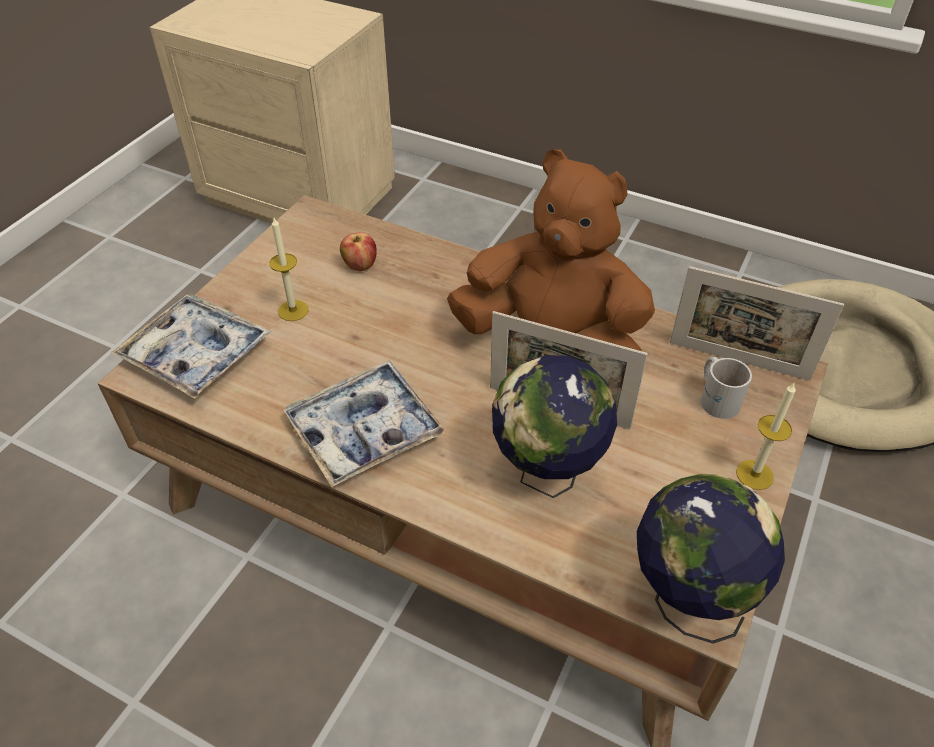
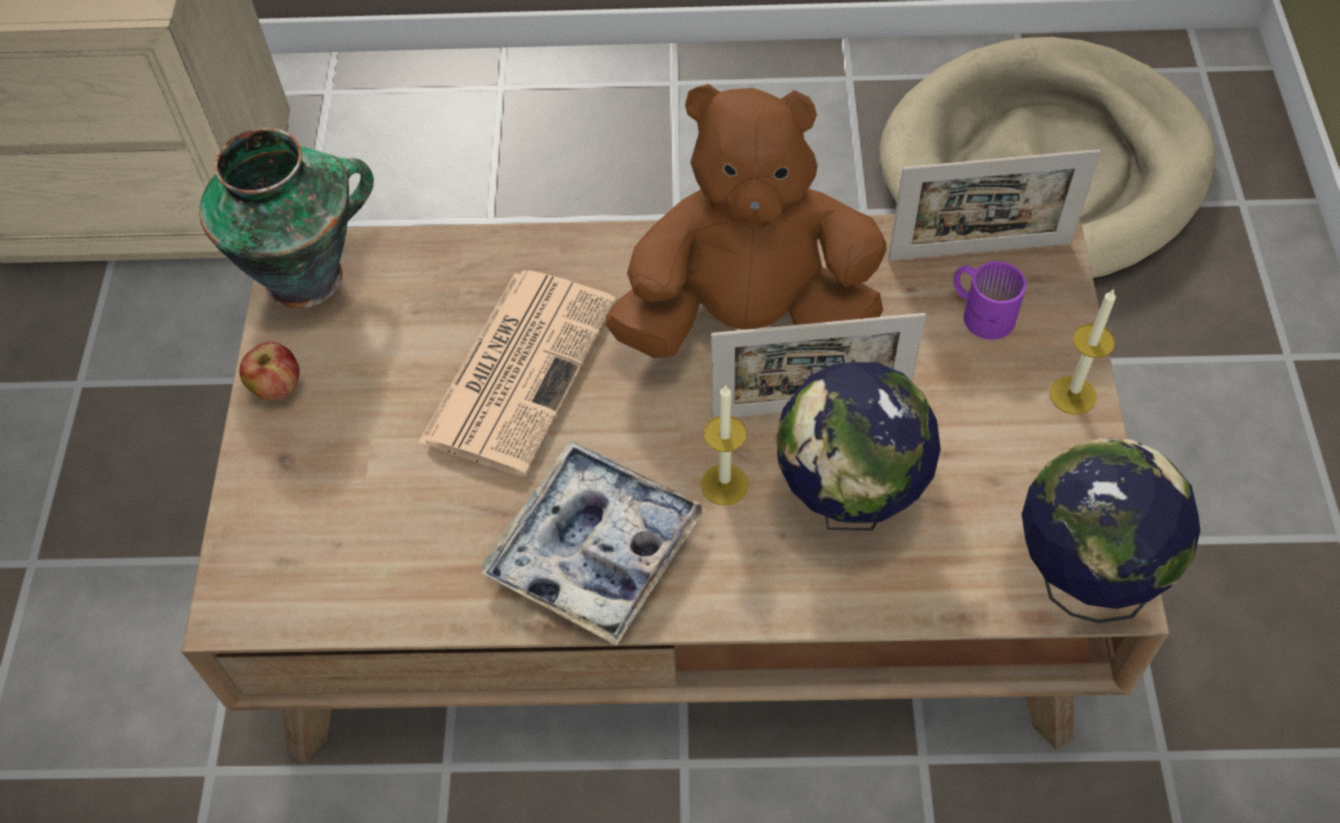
camera: 25 degrees left, 10 degrees up
tray [111,294,271,399] -> none
candle [269,218,309,321] -> candle moved to [701,385,749,506]
apple [340,232,377,272] -> apple moved to [239,342,300,400]
white mug [701,357,752,419] -> purple mug [954,261,1026,340]
none -> vase [199,128,374,308]
none -> newspaper [418,270,617,477]

